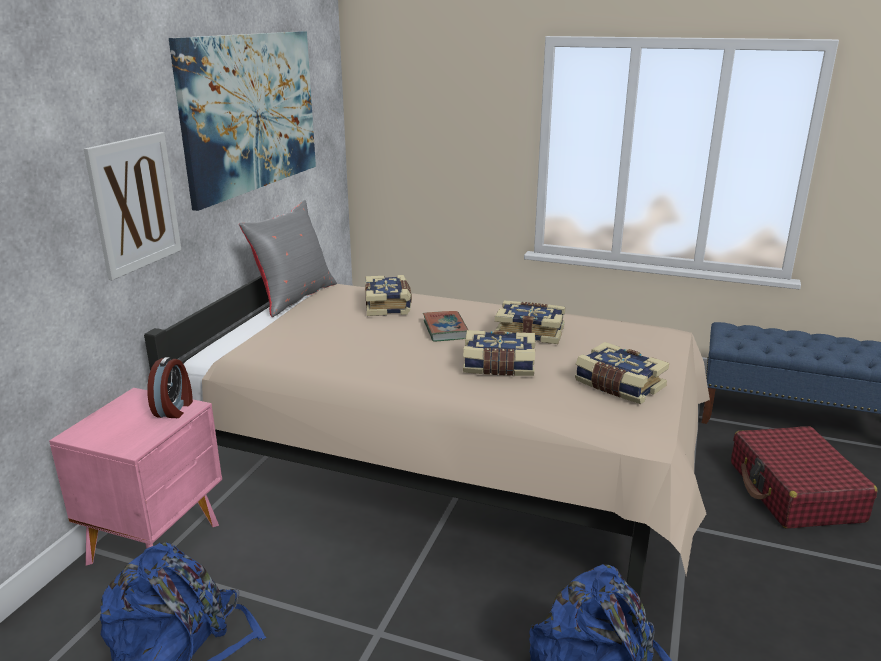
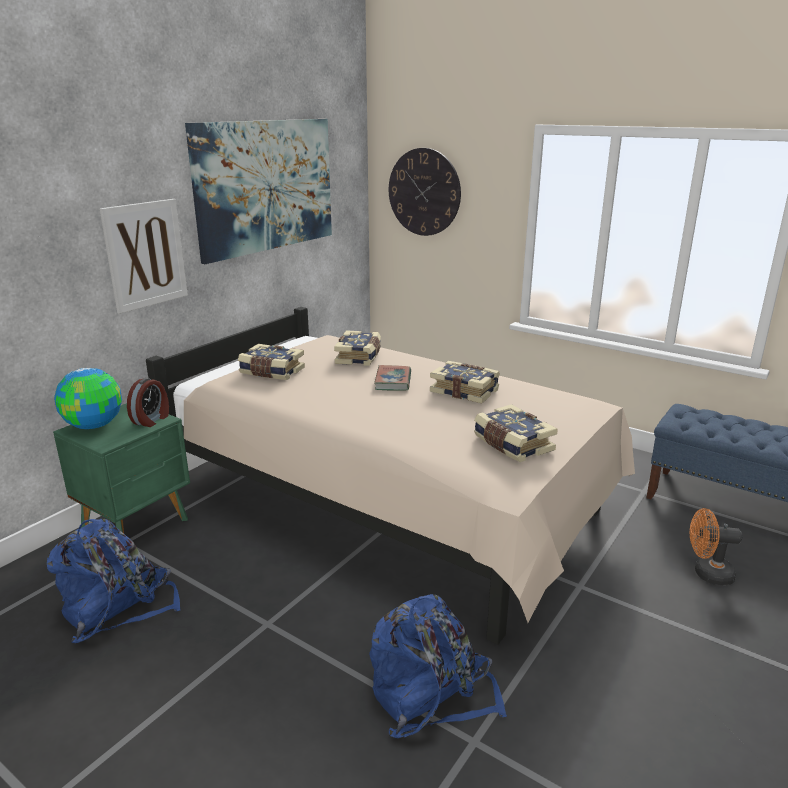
camera: 15 degrees right, 0 degrees up
pink nightstand [49,388,222,566] -> green nightstand [53,403,190,533]
grey pillow [239,200,337,317] -> none
book [463,330,535,376] -> book moved to [238,344,305,380]
red suitcase [731,426,878,528] -> orange fan [690,508,742,585]
none -> globe [54,368,122,429]
none -> wall clock [389,148,461,236]

